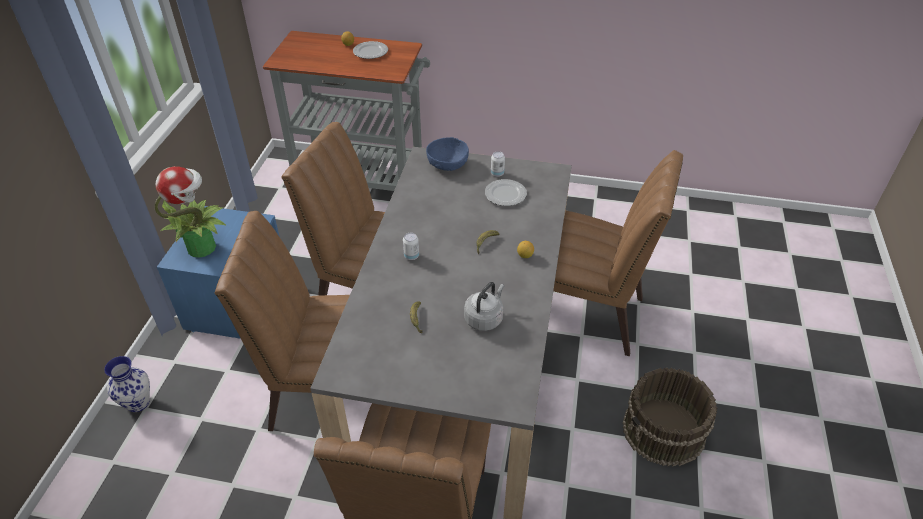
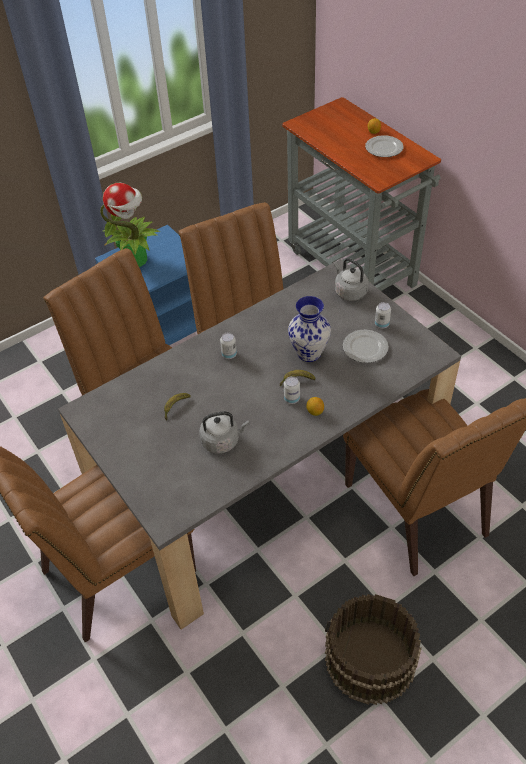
camera: 45 degrees right, 5 degrees up
vase [104,356,150,412] -> vase moved to [288,296,331,362]
blue bowl [426,137,469,171] -> grey kettle [334,258,368,301]
none -> can [284,376,300,404]

